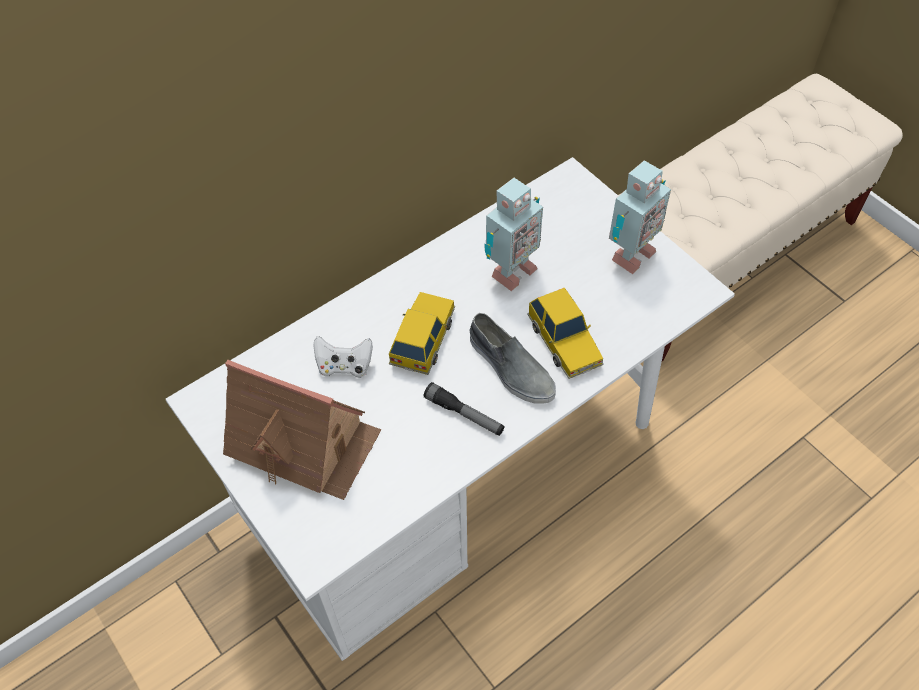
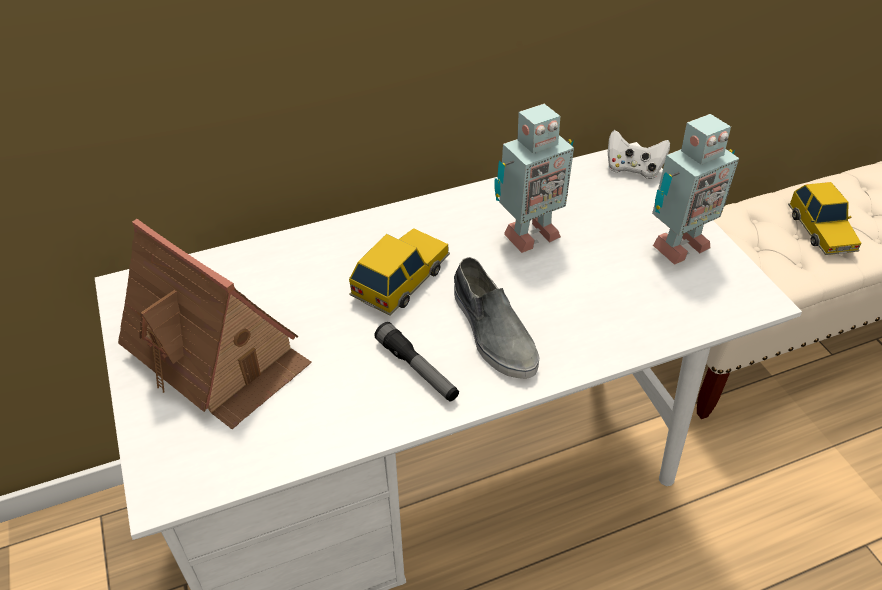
camera: 15 degrees right, 10 degrees down
white game controller [313,336,373,378] -> white game controller moved to [608,130,670,179]
toy car [527,288,604,379] -> toy car moved to [788,182,861,255]

